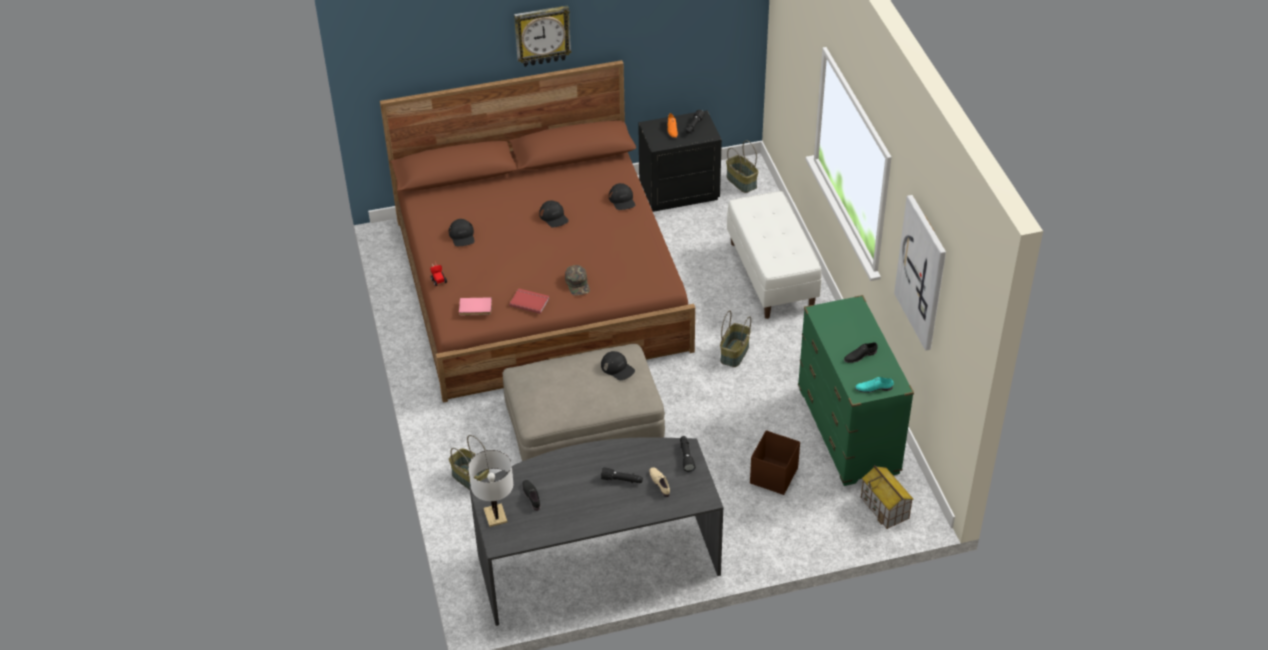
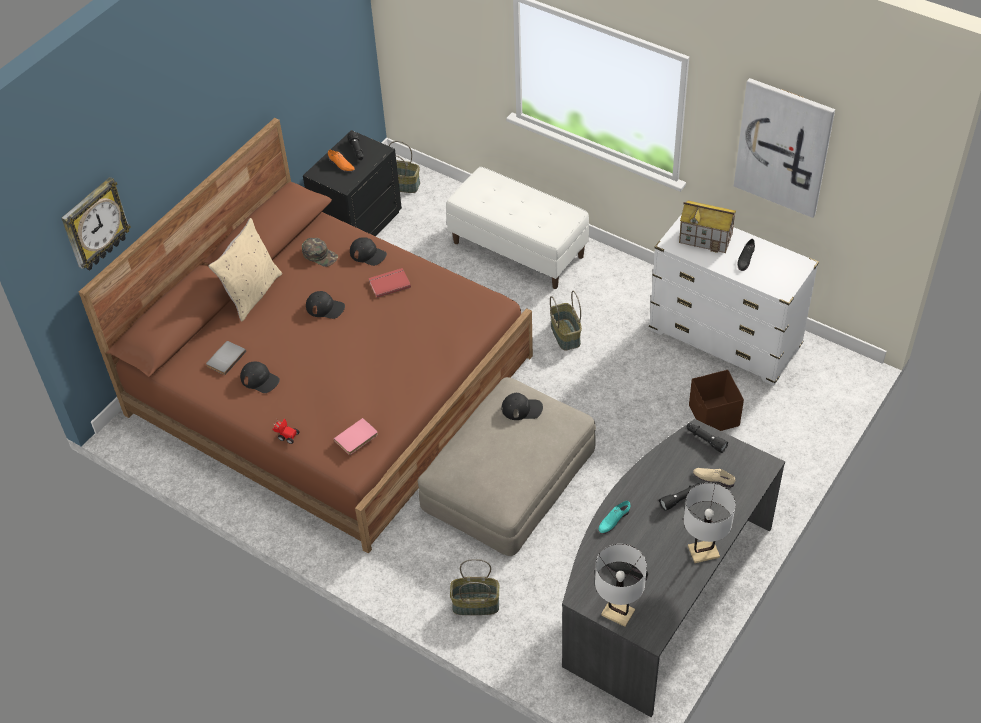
camera: 40 degrees left, 5 degrees up
red book [509,288,550,314] -> red book moved to [369,268,411,298]
wall clock [514,5,572,67] -> wall clock moved to [62,177,131,270]
green cap [565,265,590,296] -> green cap moved to [302,238,338,267]
green dresser [798,295,914,486] -> white dresser [649,214,819,386]
turquoise shoe [855,377,893,393] -> turquoise shoe moved to [598,501,630,534]
toy house [861,465,914,529] -> toy house moved to [679,201,736,253]
none -> grey book [206,341,246,375]
none -> beige pillow [209,218,282,322]
none -> white table lamp [684,483,736,563]

